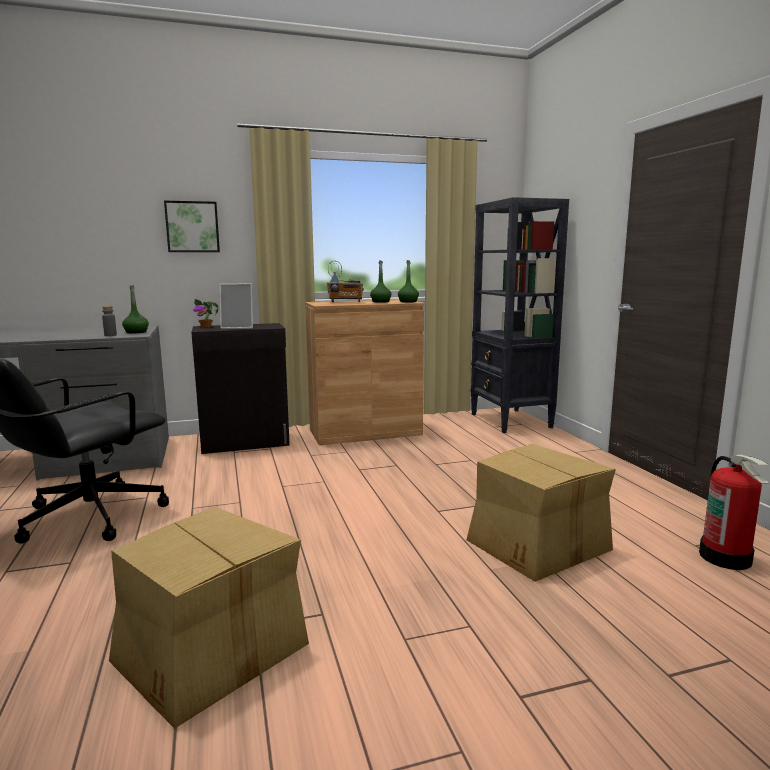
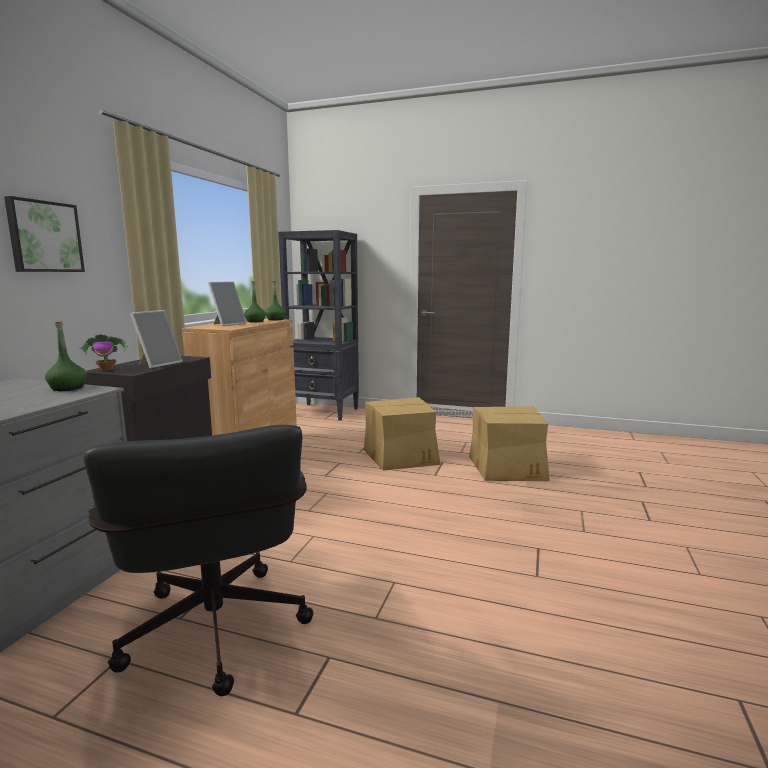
camera: 55 degrees left, 0 degrees up
grey bottle [102,306,117,336] -> none
cardboard box [109,507,309,729] -> cardboard box moved to [364,397,441,471]
radio [327,261,364,302] -> picture frame [208,281,247,326]
fire extinguisher [699,454,769,570] -> none

